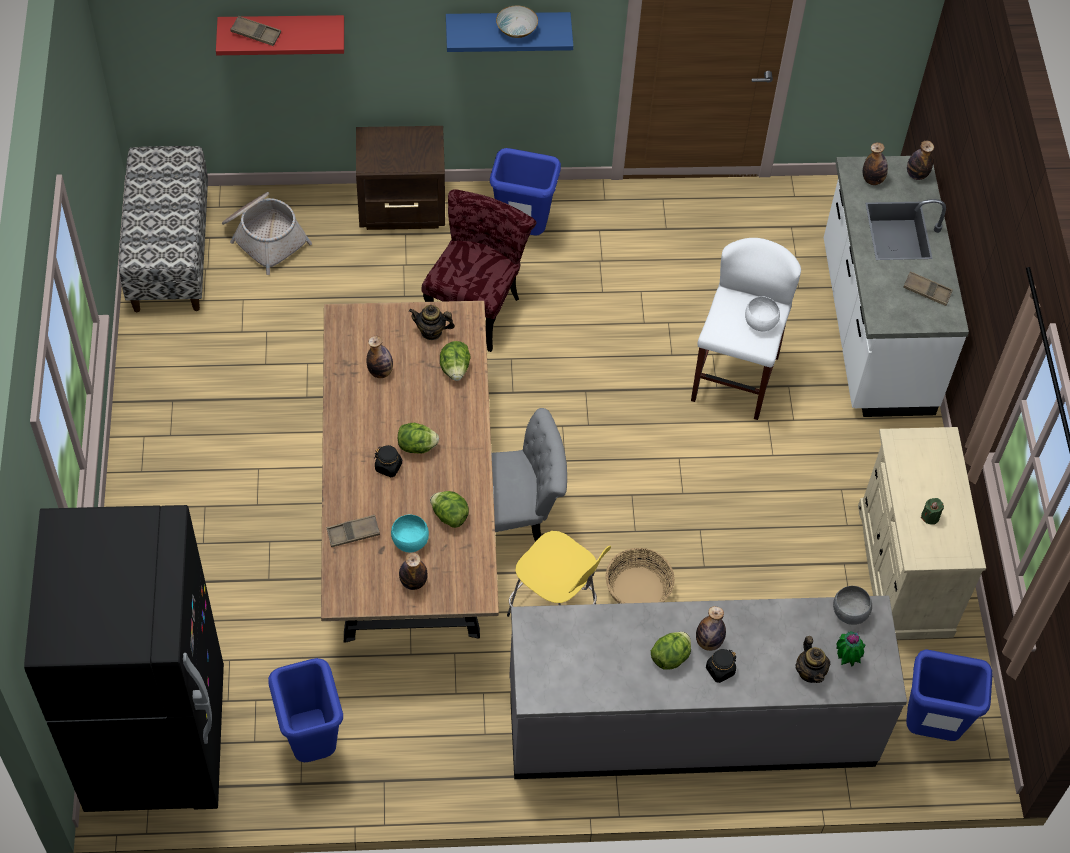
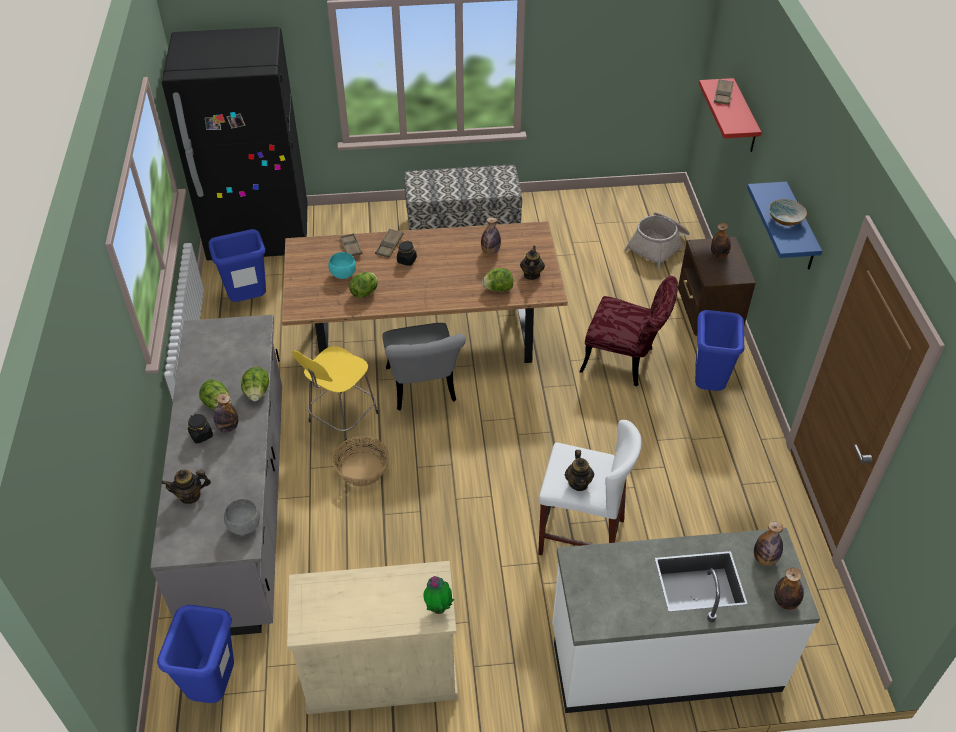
camera: 90 degrees right, 10 degrees down
bench [119,146,208,312] -> bench moved to [404,165,522,230]
lettuce [398,423,439,454] -> lettuce moved to [241,367,269,401]
bottle [399,552,428,590] -> bottle moved to [711,223,731,258]
white bowl [745,296,780,332] -> teapot [565,450,595,491]
potted plant [836,631,865,666] -> potted plant moved to [424,576,454,614]
brown tray [903,271,953,306] -> brown tray moved to [375,229,403,258]
green candle [921,498,944,525] -> none

